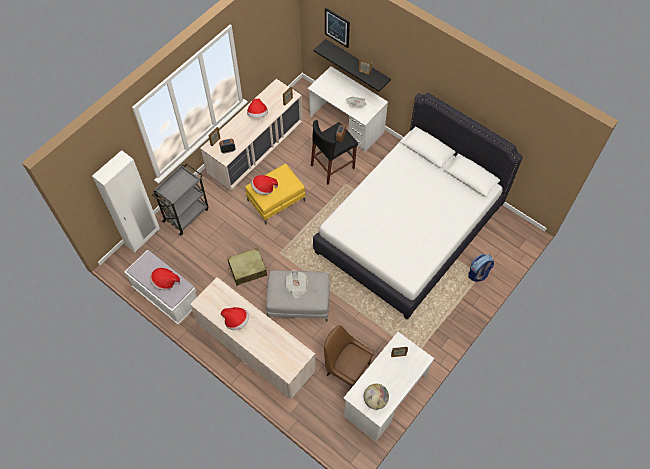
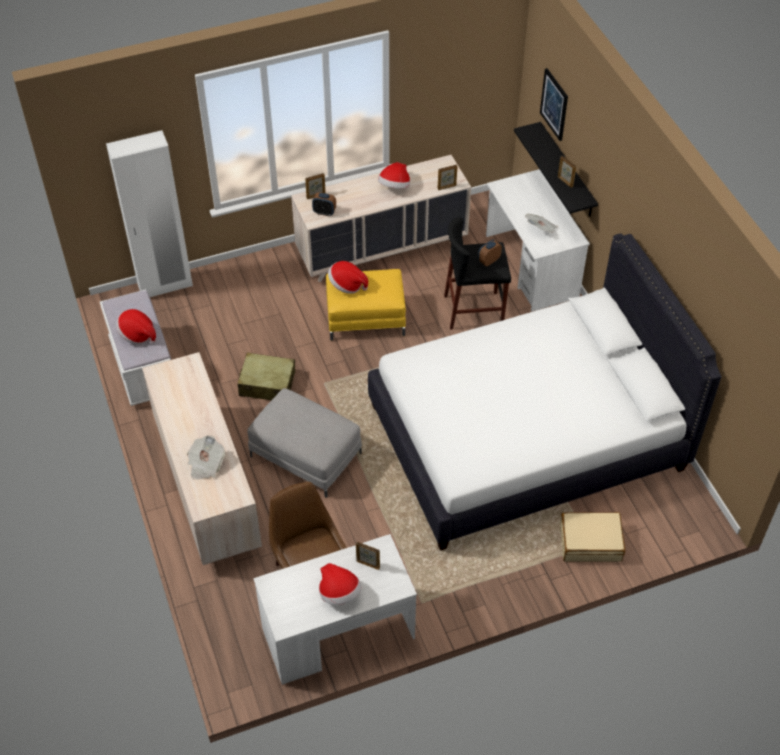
camera: 30 degrees right, 10 degrees down
grey cart [152,163,209,235] -> none
hat [221,307,249,330] -> hat moved to [319,563,361,605]
newspaper [285,270,308,298] -> newspaper moved to [187,435,225,480]
globe [364,384,389,410] -> none
backpack [468,254,494,282] -> beige suitcase [559,512,625,562]

